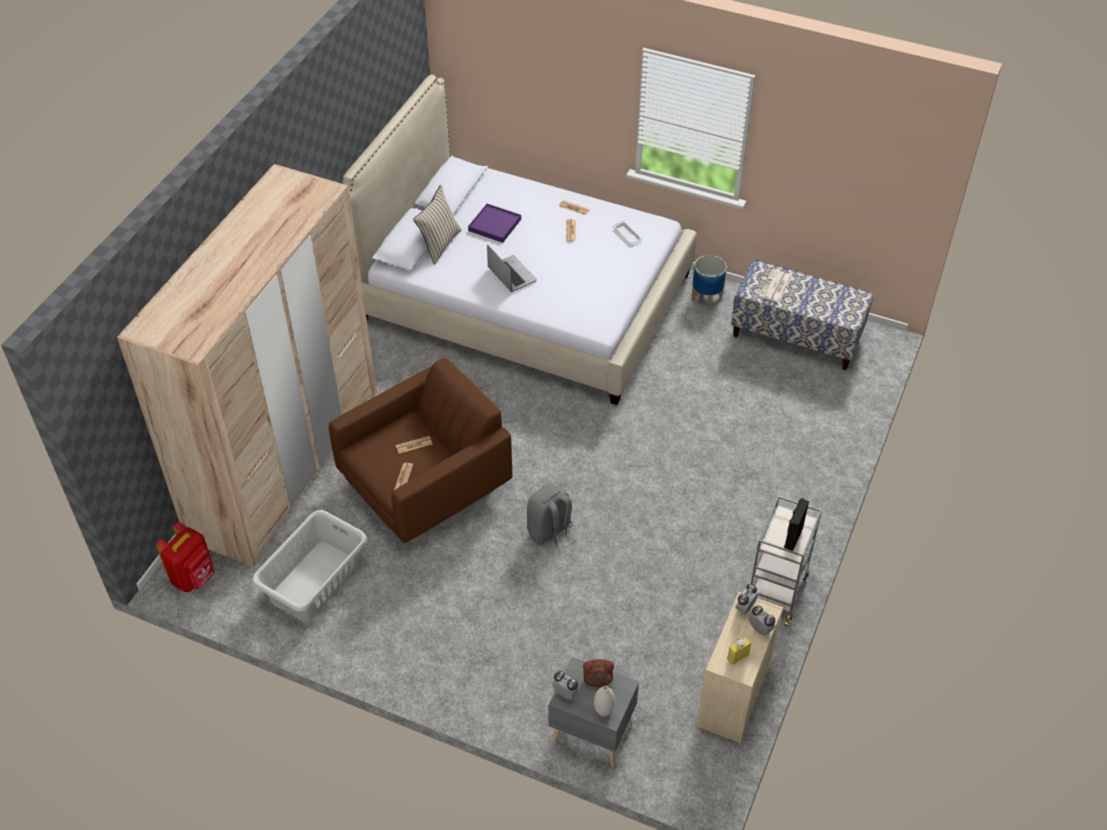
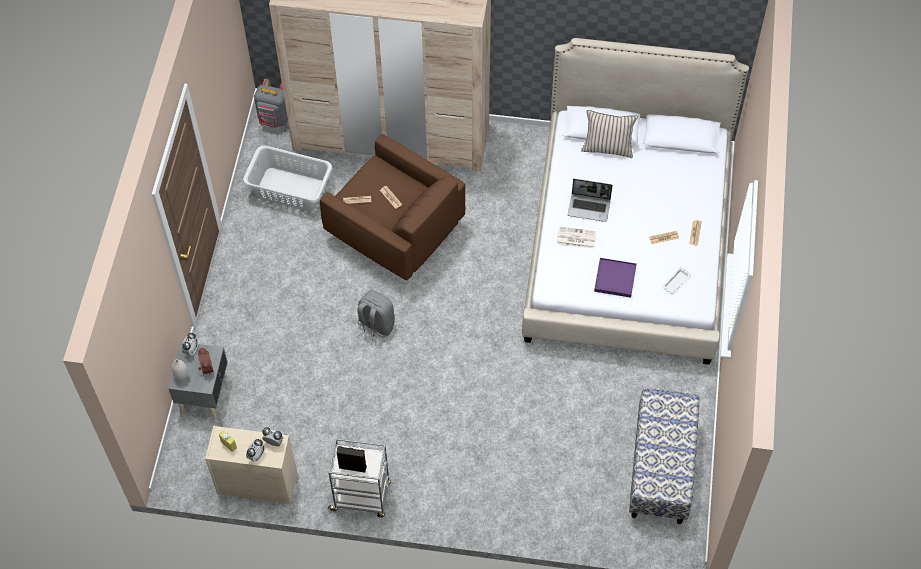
camera: 75 degrees right, 10 degrees up
red backpack [156,522,215,592] -> grey backpack [254,79,288,127]
purple tray [468,204,521,243] -> purple tray moved to [594,258,637,298]
laptop [487,245,537,292] -> laptop turned 60 degrees clockwise [568,179,613,222]
planter [691,255,727,309] -> none
newspaper [758,269,792,303] -> newspaper moved to [556,226,596,249]

